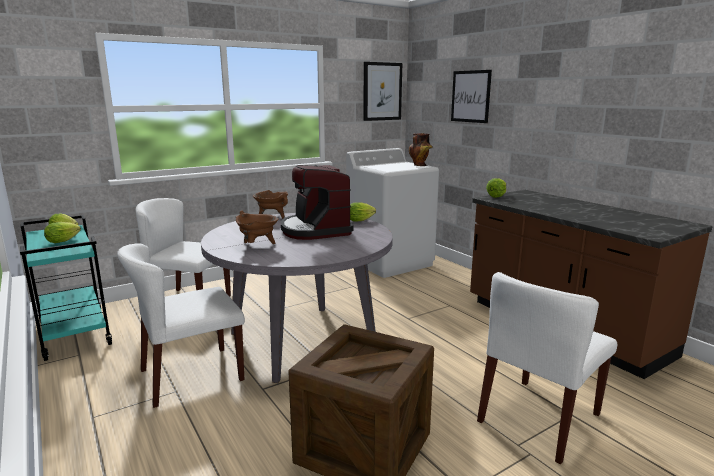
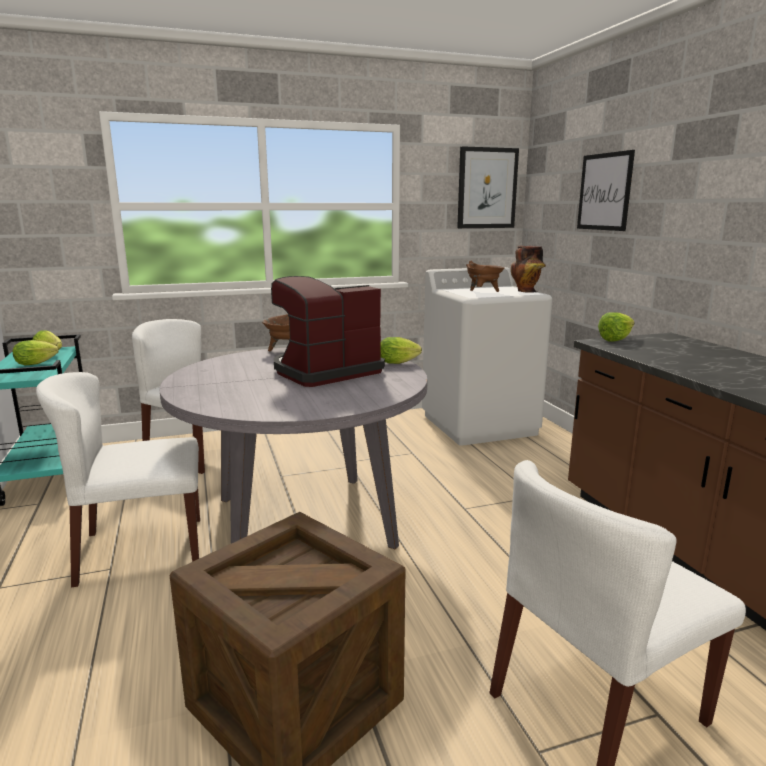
camera: 15 degrees right, 0 degrees up
brown cooking pot [236,211,278,244] -> brown cooking pot moved to [466,261,505,292]
coffee machine [281,165,354,240] -> coffee machine turned 60 degrees clockwise [271,276,385,387]

